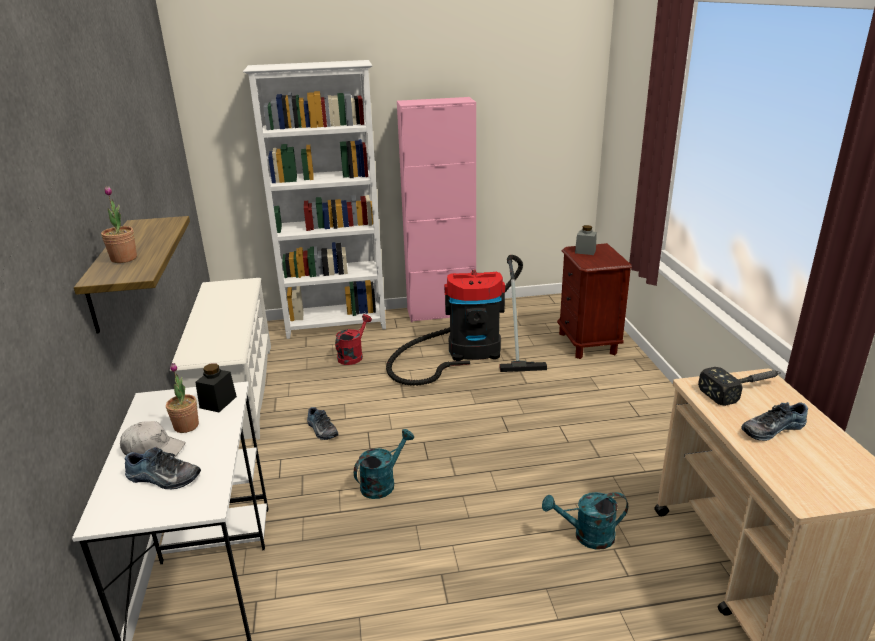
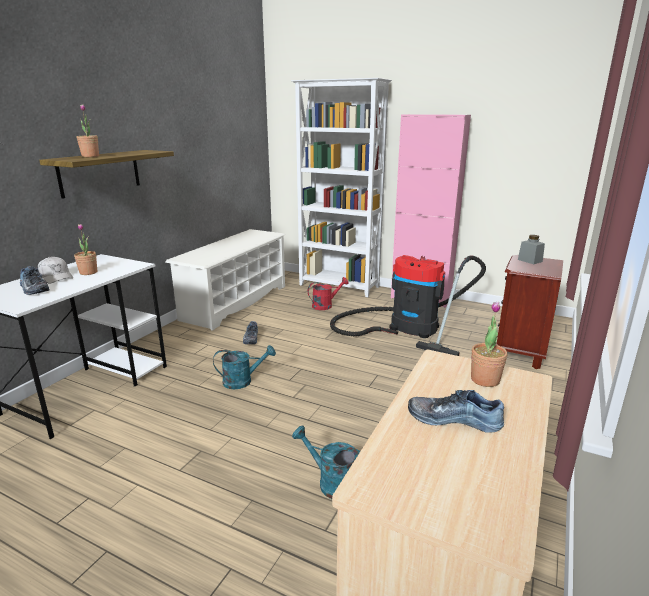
camera: 35 degrees right, 5 degrees down
black jar [195,363,237,412] -> none
hammer [698,367,781,406] -> potted plant [471,302,507,387]

